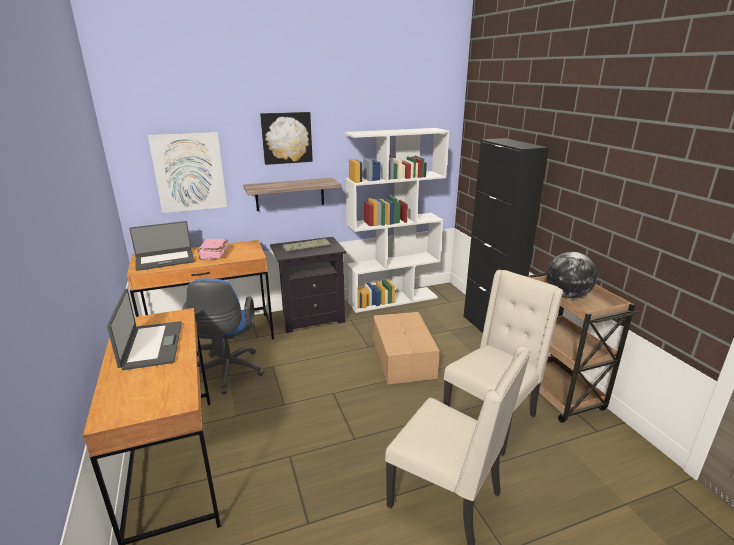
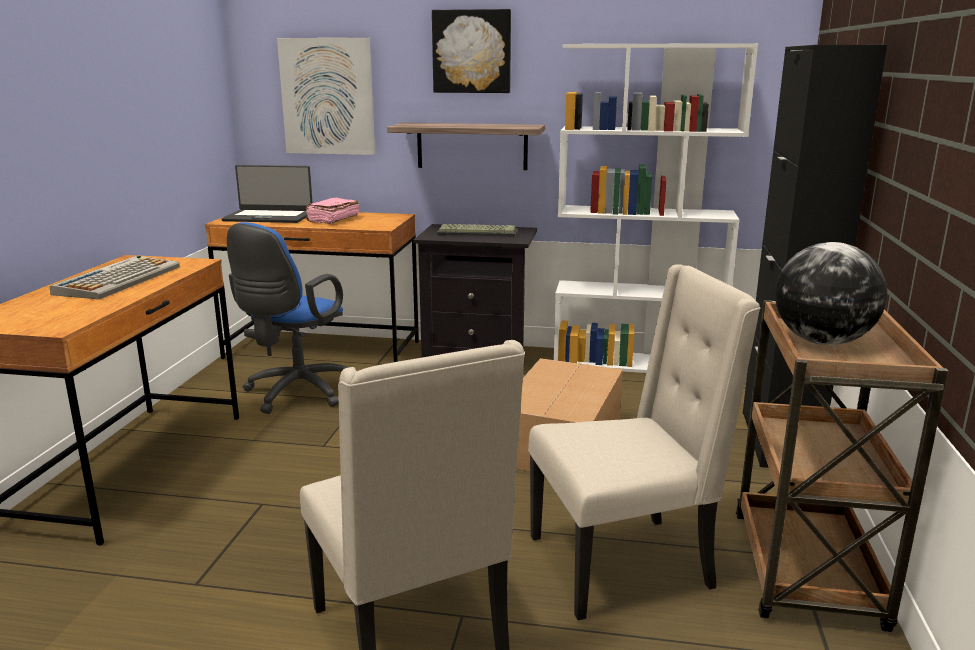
camera: 30 degrees right, 5 degrees down
laptop [107,289,182,370] -> keyboard [50,256,180,299]

